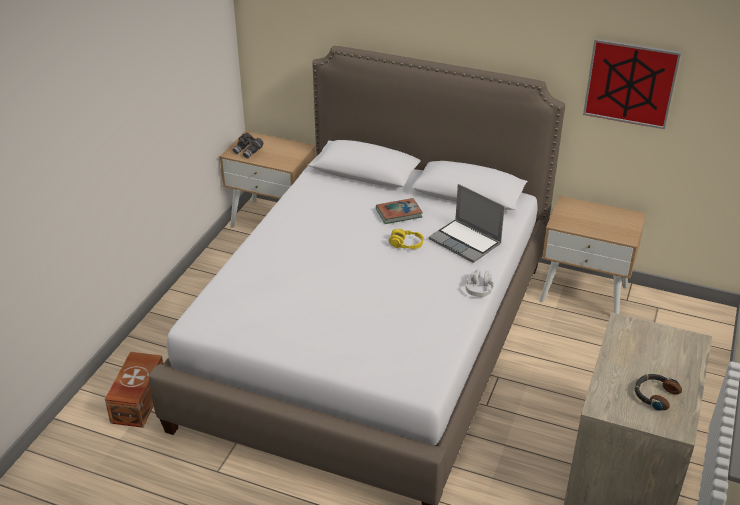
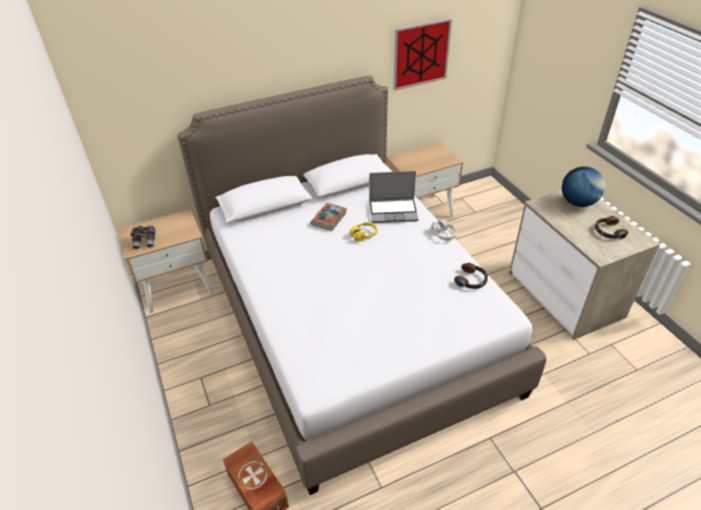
camera: 45 degrees left, 5 degrees up
none -> headphones [454,262,488,289]
none -> globe [562,166,605,207]

